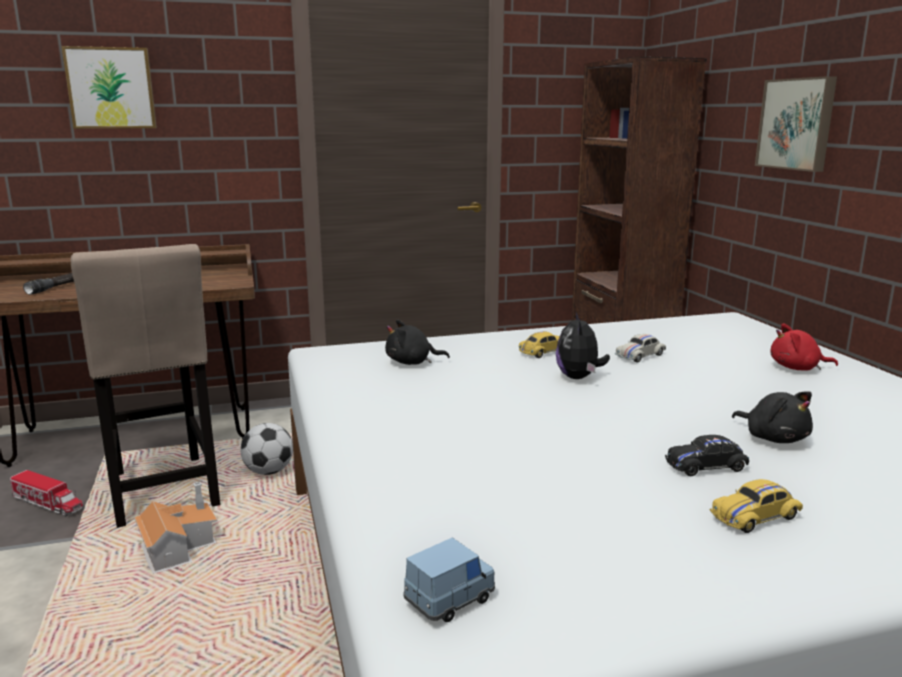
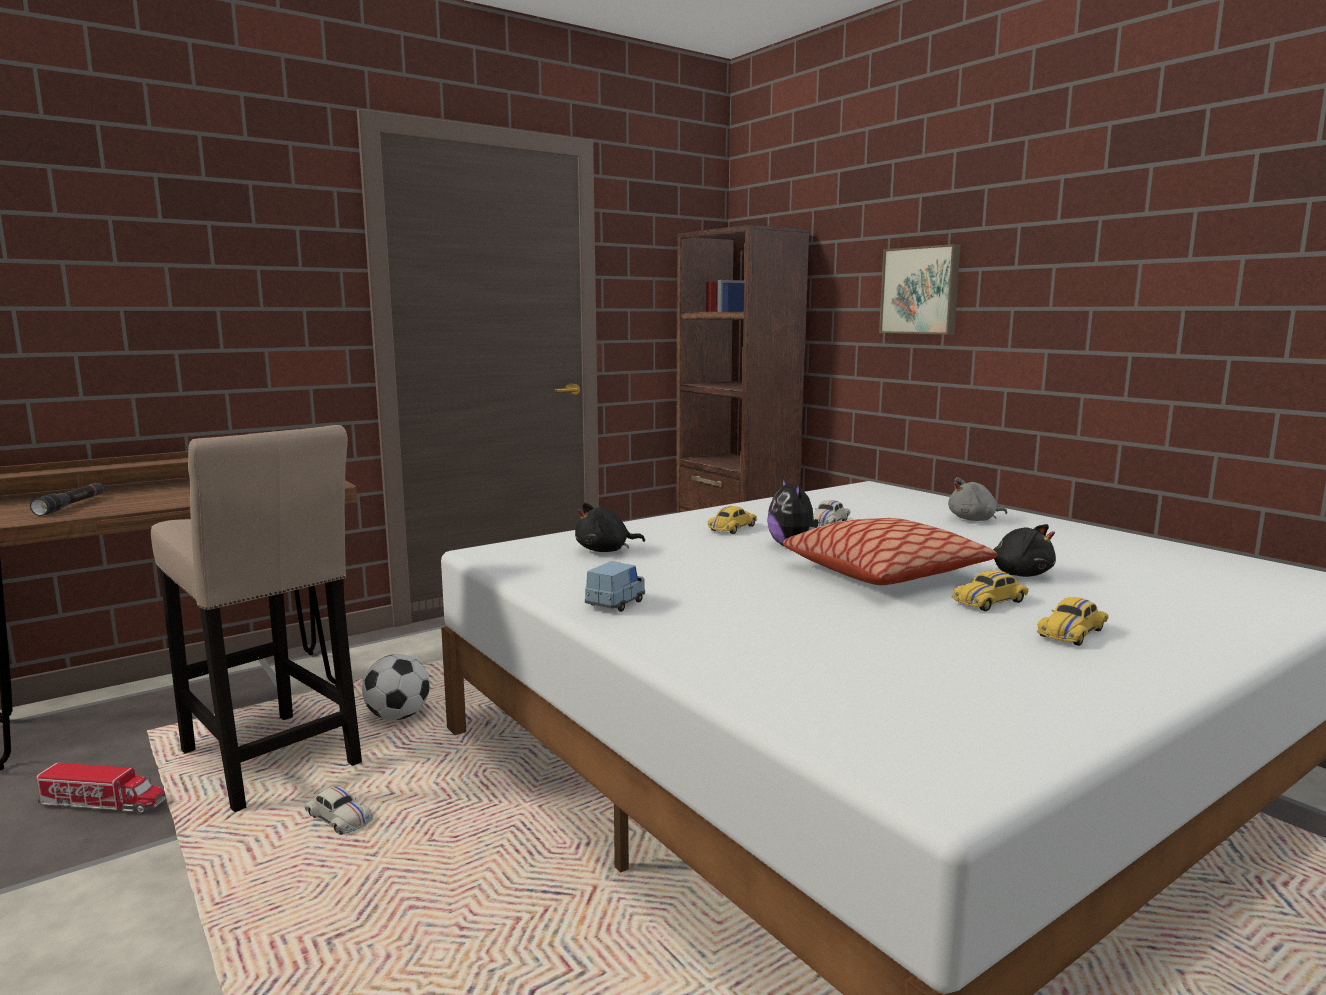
camera: 20 degrees left, 5 degrees down
picture [62,46,157,129] -> none
toy house [134,482,217,574] -> white toy car [304,786,373,835]
blue toy car [403,538,495,622] -> blue toy car moved to [585,561,645,612]
black toy car [665,435,749,476] -> yellow toy car [951,570,1028,611]
red plush toy [770,323,838,371] -> grey plush toy [948,477,1007,521]
none -> pillow [783,518,998,585]

